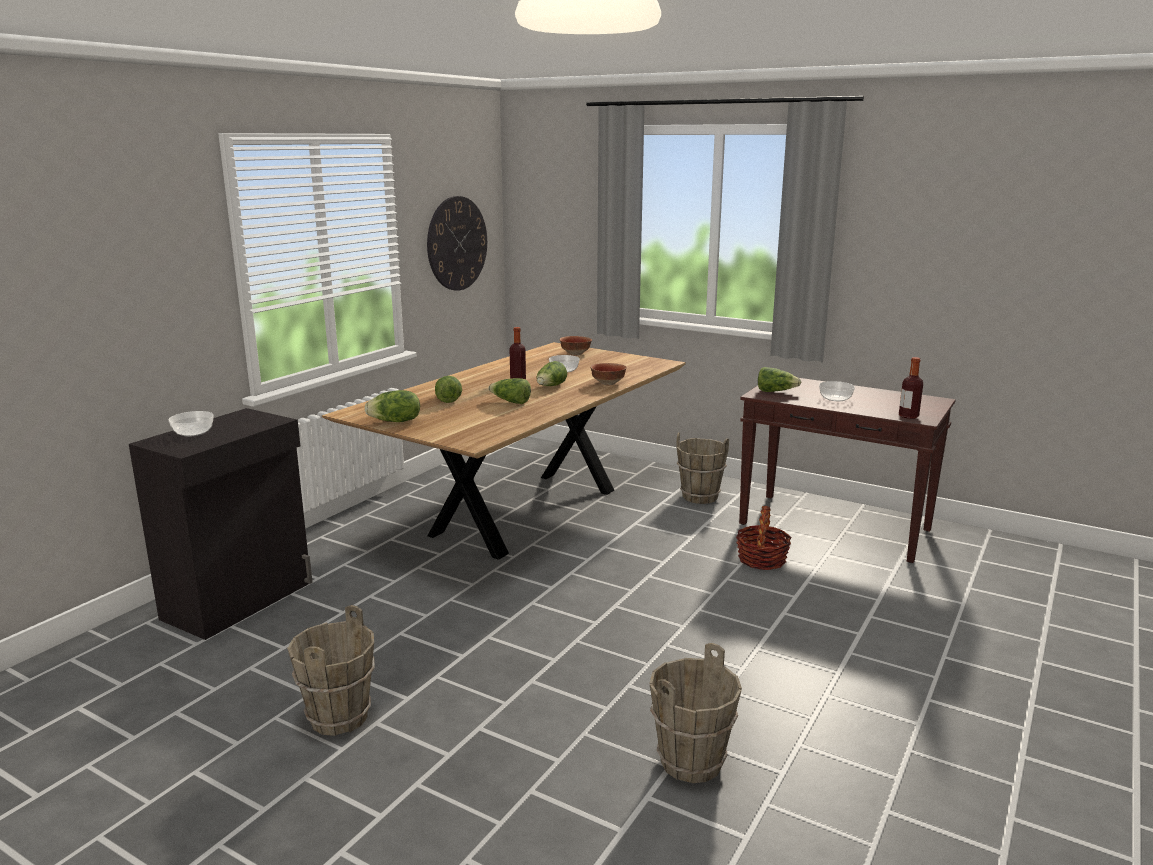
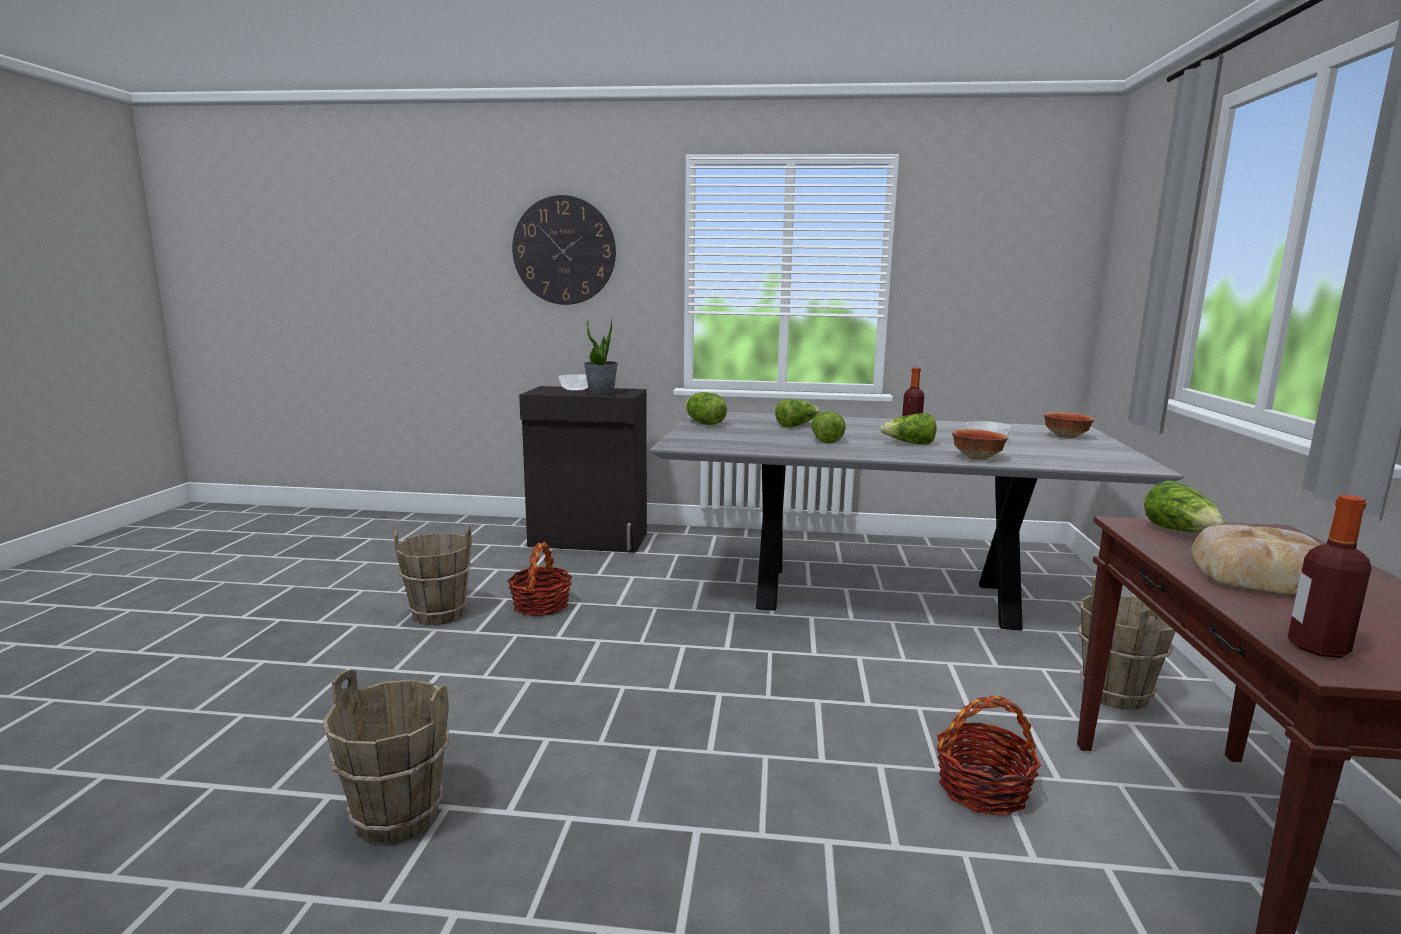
camera: 65 degrees right, 5 degrees down
brown dining table [322,342,686,560] -> grey dining table [649,412,1183,630]
wall clock [427,196,487,291] -> wall clock moved to [512,195,616,305]
bowl [819,381,855,401] -> bread [1191,525,1320,597]
none -> basket [507,542,572,616]
none -> potted plant [584,317,618,396]

